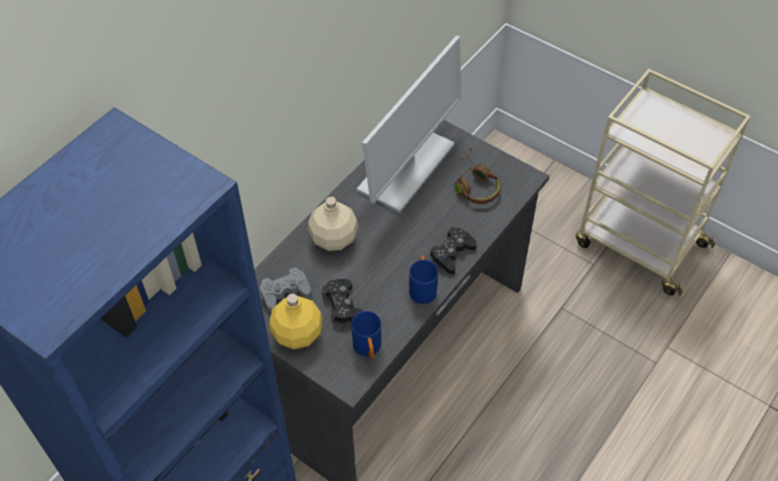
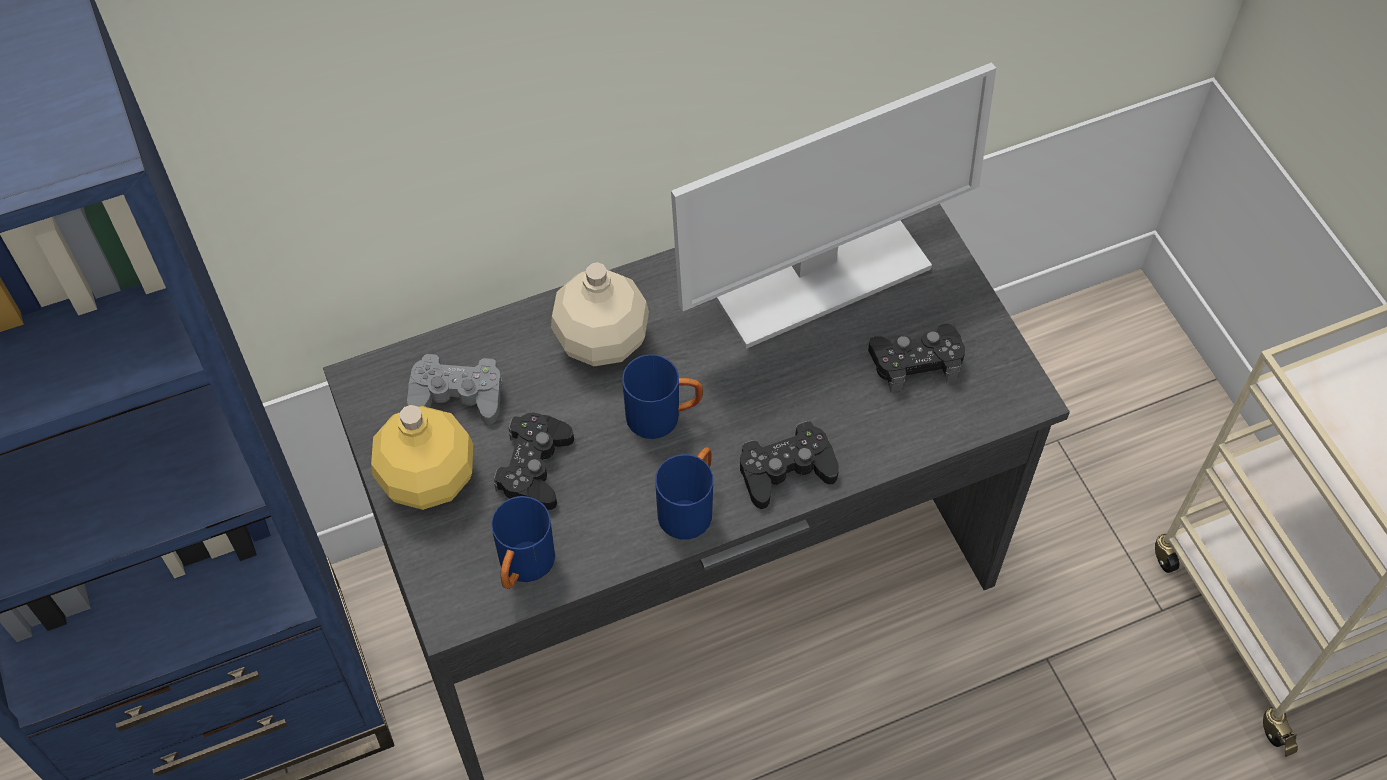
camera: 30 degrees right, 5 degrees up
brown headphones [455,148,501,204] -> black game controller [868,324,965,393]
none -> blue mug [622,355,703,439]

